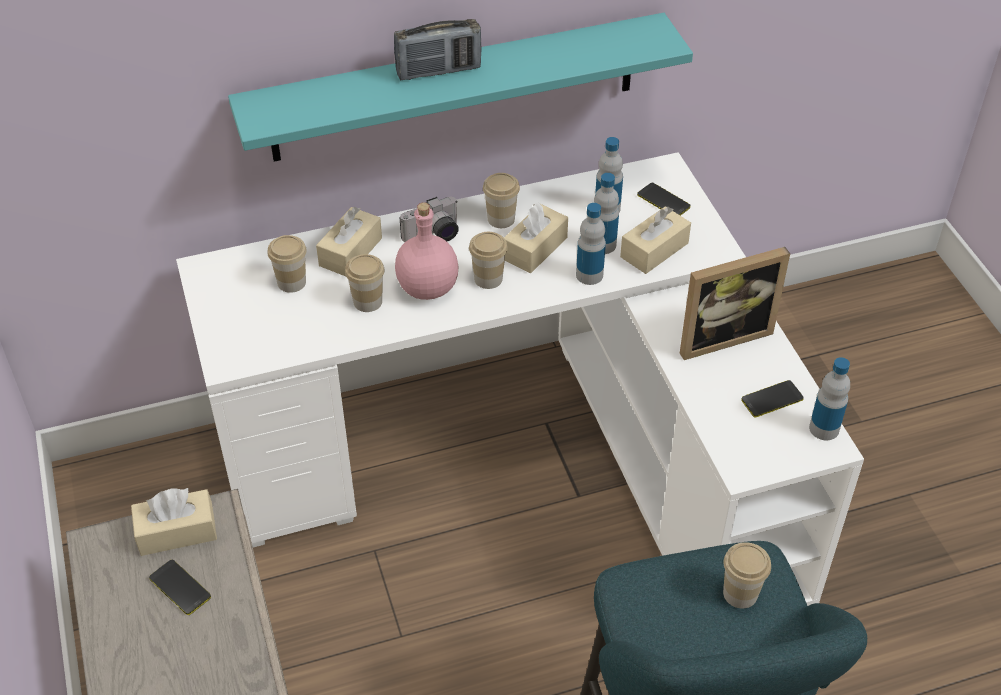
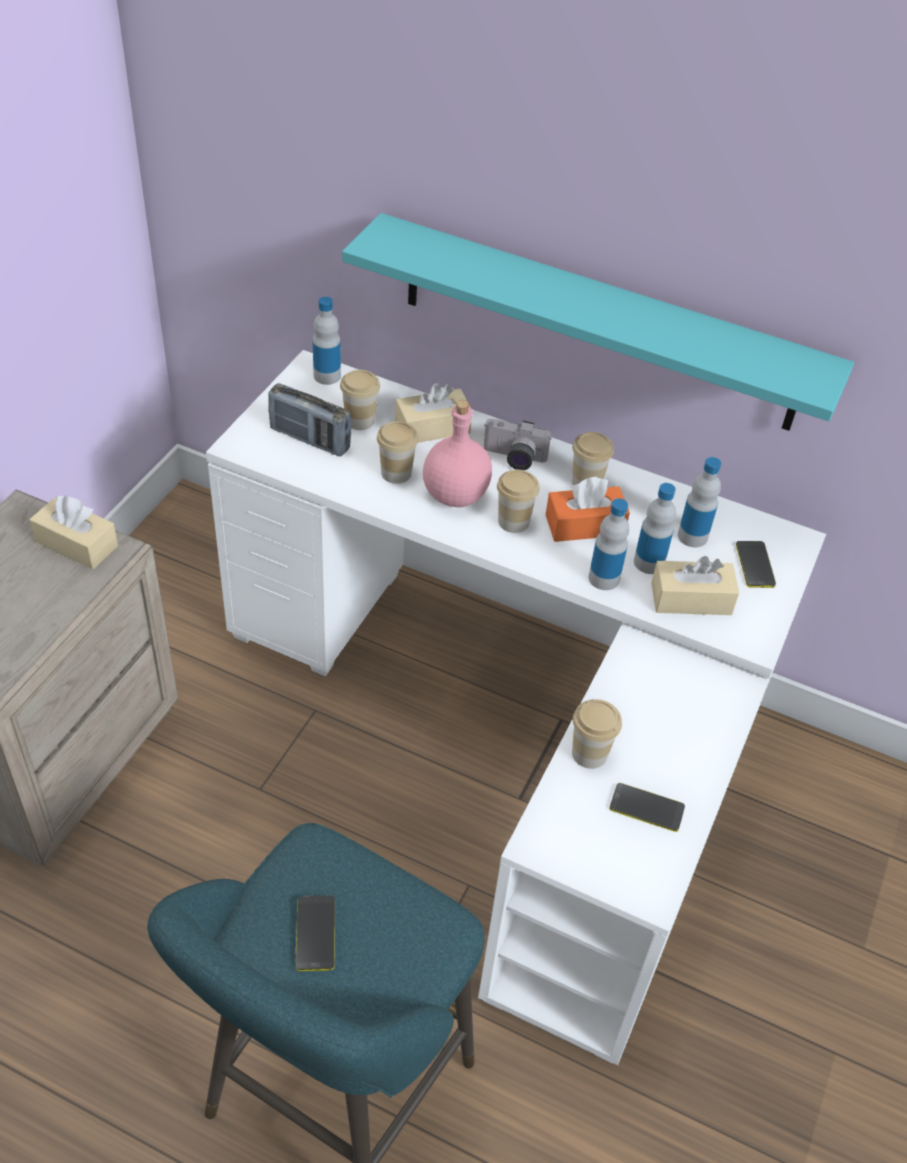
camera: 40 degrees right, 0 degrees up
phone [149,560,211,615] -> phone moved to [296,896,335,971]
radio [394,19,481,80] -> radio moved to [268,383,351,457]
beige tissue box [504,203,568,273] -> orange tissue box [546,477,630,542]
picture frame [680,247,790,360] -> none
cup [723,542,771,609] -> cup moved to [572,699,622,769]
bottle [809,357,850,441] -> bottle moved to [312,297,341,385]

